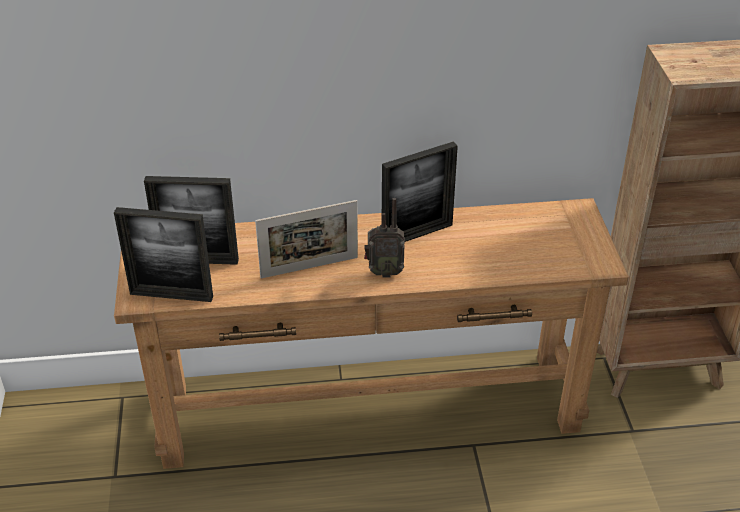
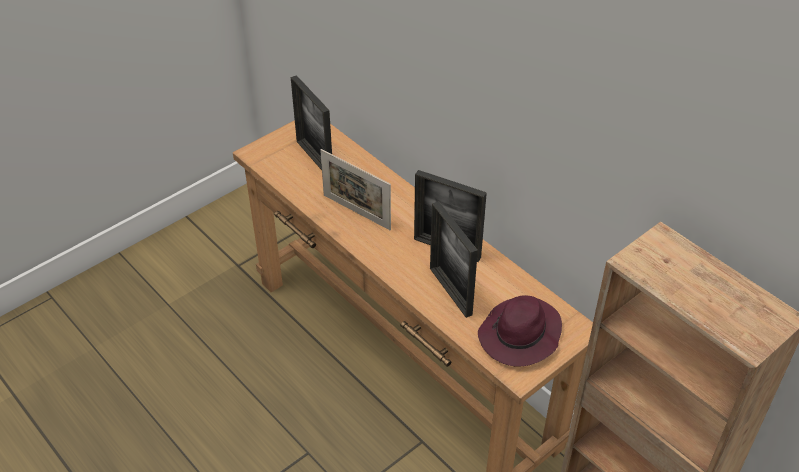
camera: 55 degrees right, 5 degrees up
picture frame [114,207,213,302] -> picture frame moved to [430,201,478,318]
radio [364,198,405,277] -> none
none -> purple hat [478,296,562,367]

